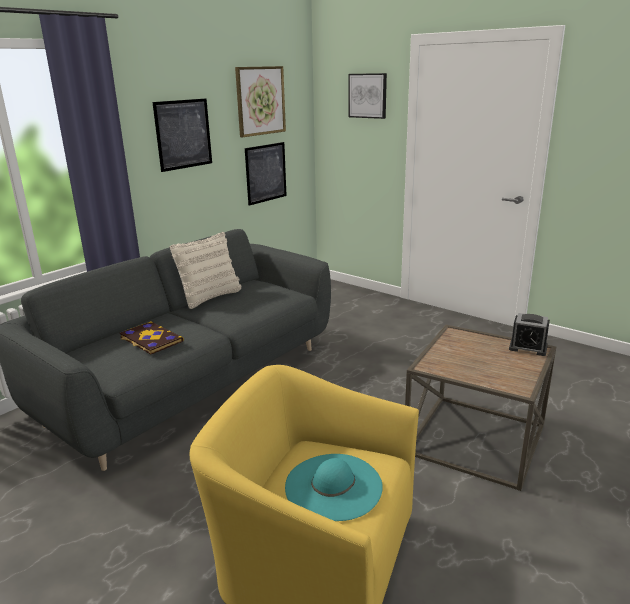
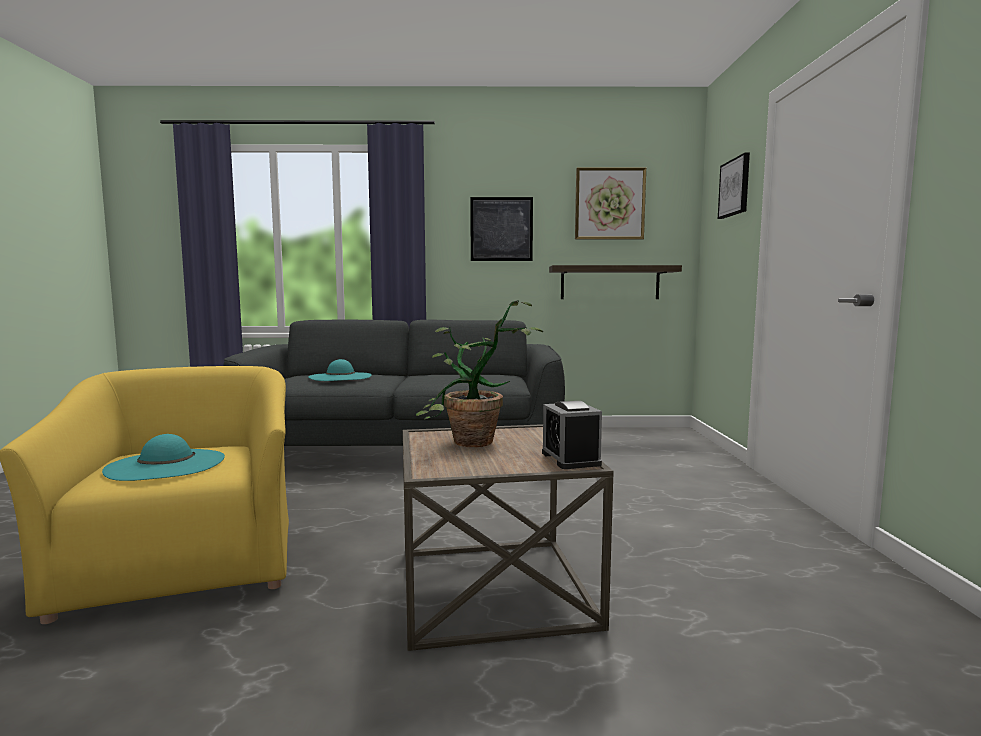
camera: 50 degrees right, 15 degrees down
book [120,321,184,355] -> turquoise hat [308,359,372,381]
beige pillow [170,232,241,309] -> none
picture [245,142,287,206] -> shelf [549,265,682,299]
none -> potted plant [416,300,543,447]

